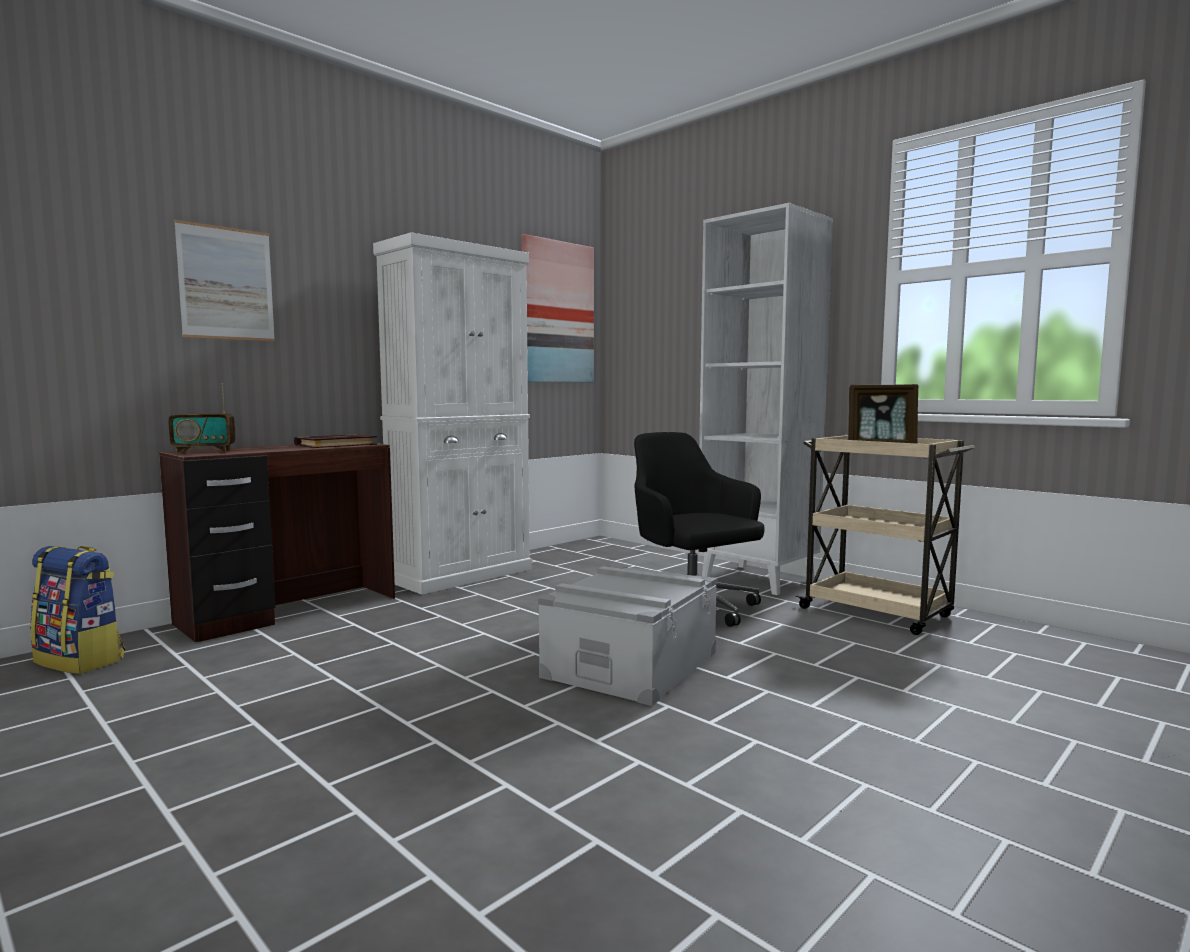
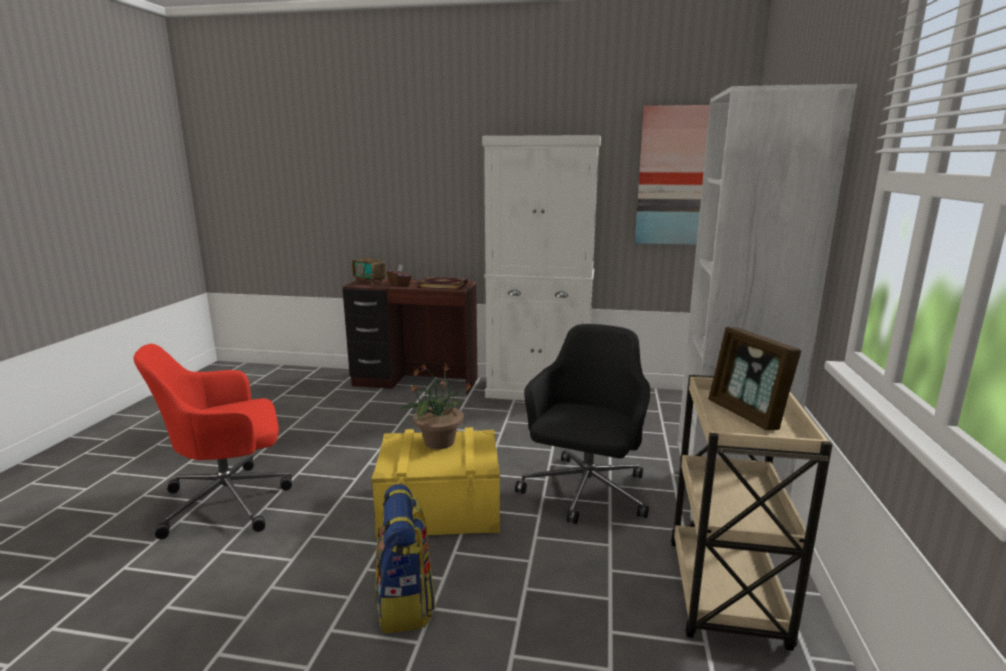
camera: 55 degrees right, 10 degrees up
backpack [30,546,125,674] -> backpack moved to [375,484,435,634]
picture [174,220,275,341] -> none
grey storage box [538,565,717,706] -> yellow storage box [372,427,500,538]
none -> red office chair [134,344,292,539]
none -> brown tissue box [387,264,412,287]
none -> potted plant [400,364,473,449]

